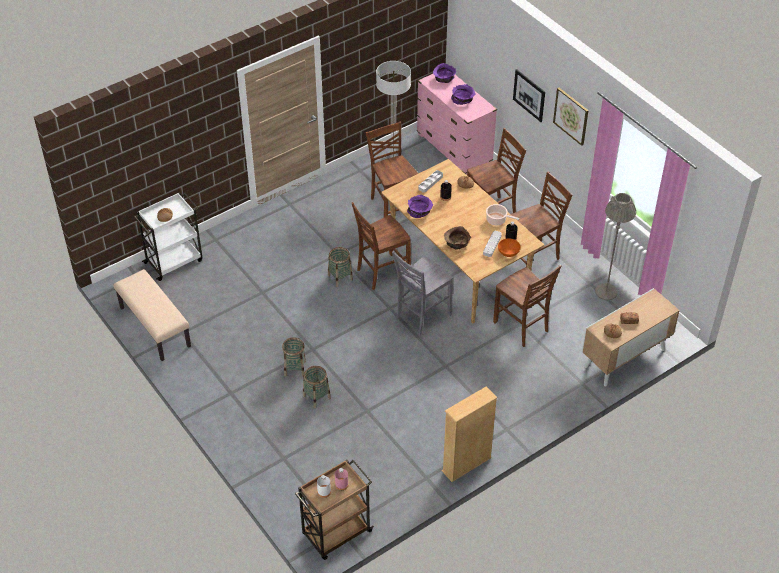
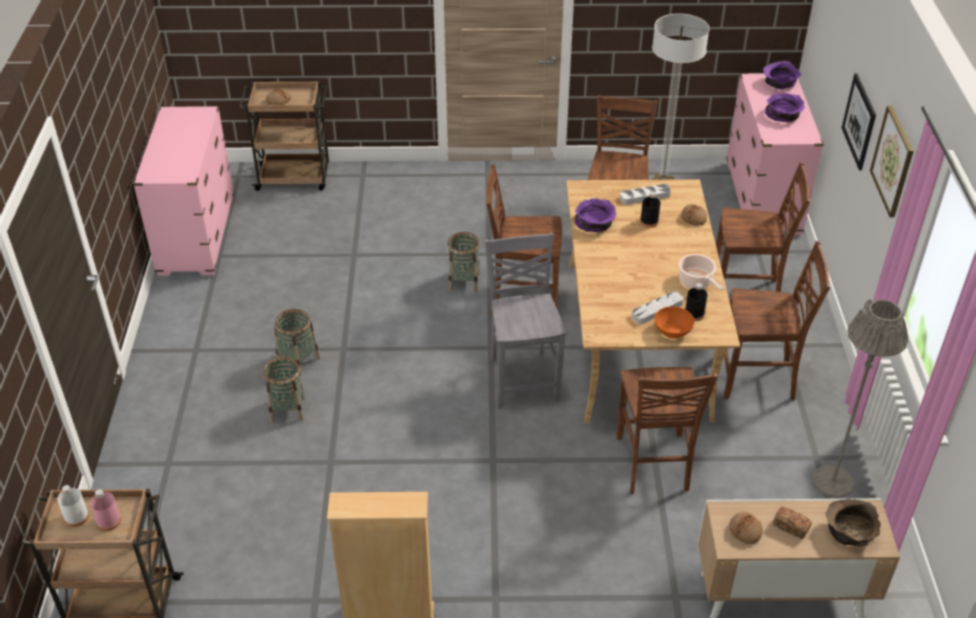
camera: 35 degrees right, 5 degrees down
beige bench [114,269,191,361] -> pink dresser [133,106,234,276]
white cart [134,192,203,281] -> brown cart [239,81,329,191]
grey chair [392,251,453,336] -> grey chair turned 90 degrees clockwise [484,233,567,409]
brown bowl [444,226,471,250] -> brown bowl moved to [826,499,881,546]

